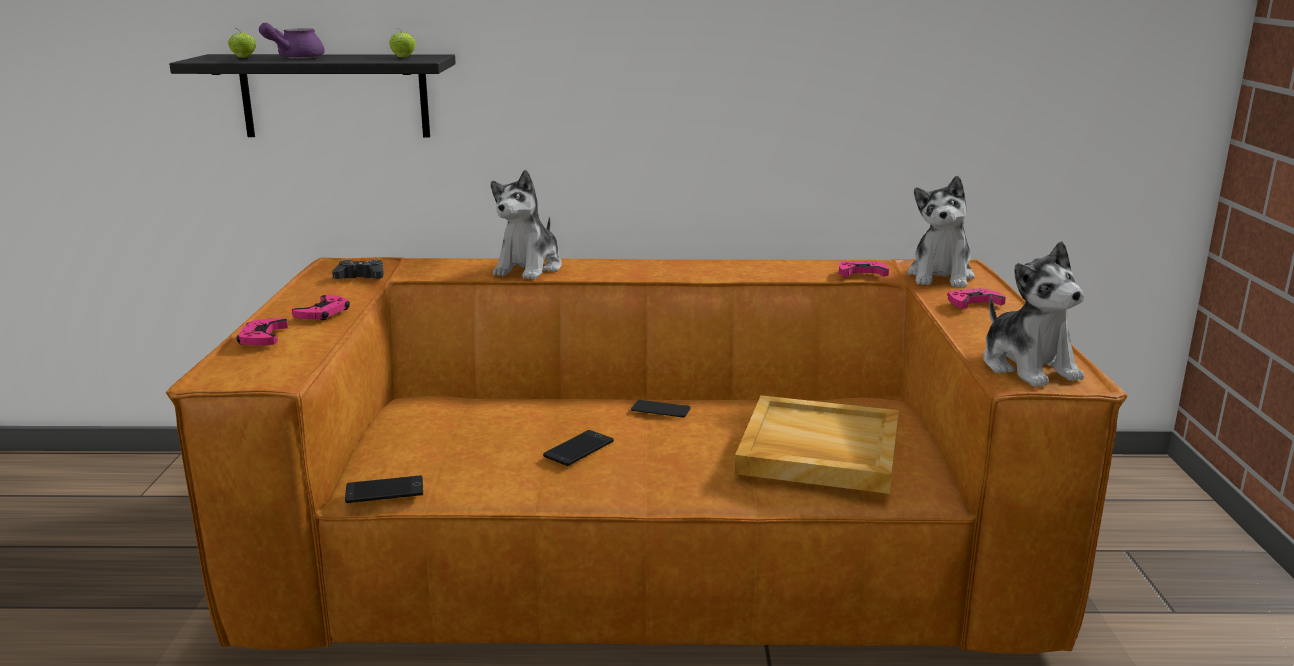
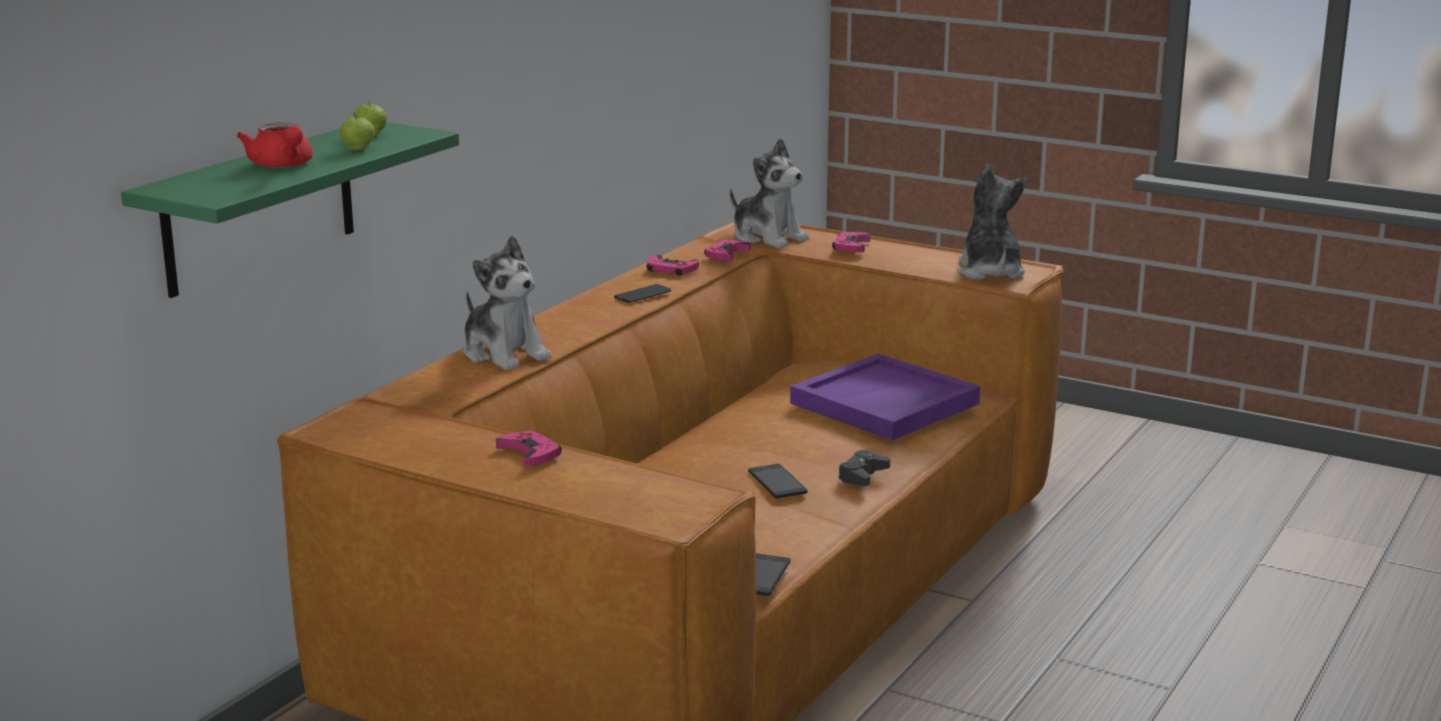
camera: 60 degrees left, 0 degrees up
black shelf [169,54,456,137] -> green shelf [121,122,459,298]
apple [228,28,256,58] -> apple moved to [340,113,375,150]
pink game controller [237,318,288,346] -> pink game controller moved to [646,254,699,275]
purple teapot [259,23,325,59] -> red teapot [237,123,313,168]
black game controller [332,260,384,279] -> black game controller moved to [838,450,890,486]
phone [631,400,691,418] -> phone moved to [614,284,671,303]
beige tray [735,395,899,494] -> purple tray [790,354,980,441]
plush toy [984,241,1084,387] -> plush toy turned 105 degrees counterclockwise [957,164,1027,280]

